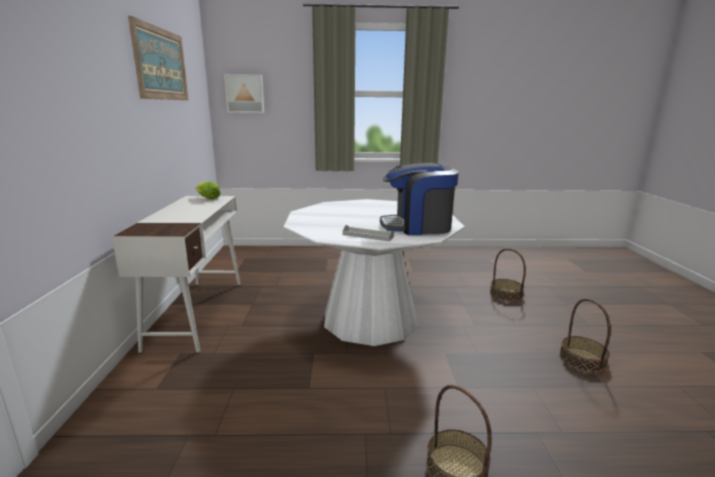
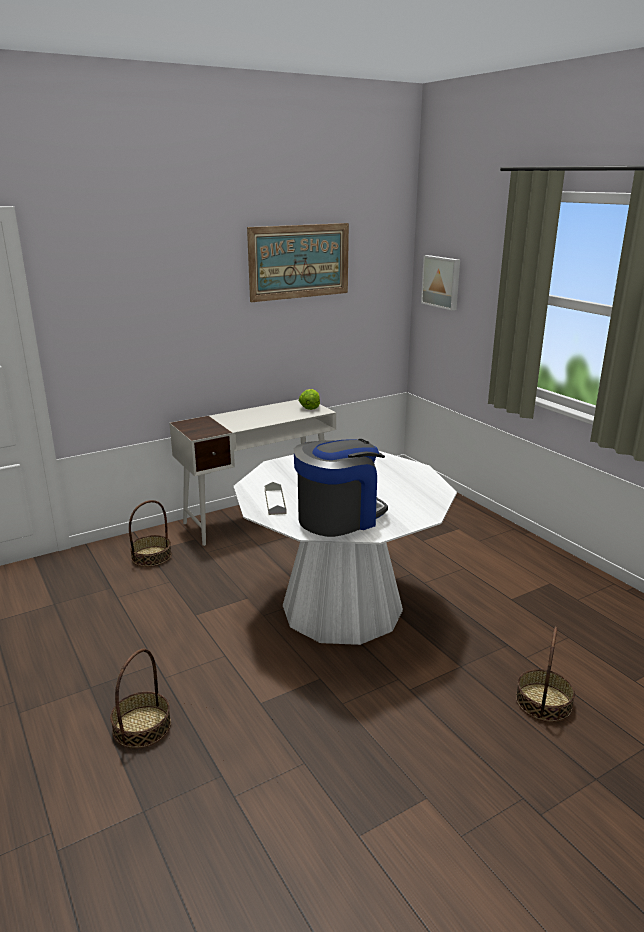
camera: 60 degrees right, 5 degrees up
coffee machine [380,163,459,235] -> coffee machine turned 90 degrees clockwise [294,439,388,537]
basket [559,299,611,373] -> basket moved to [129,500,172,567]

